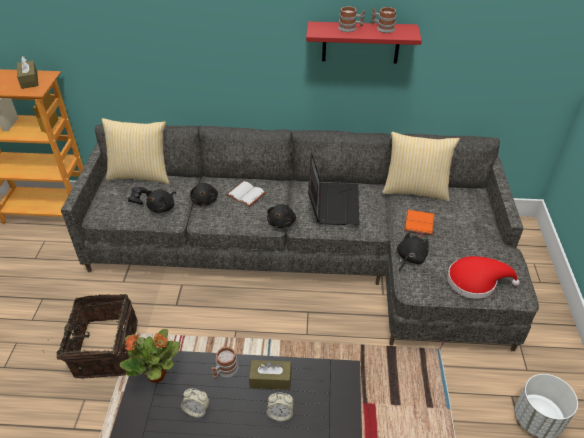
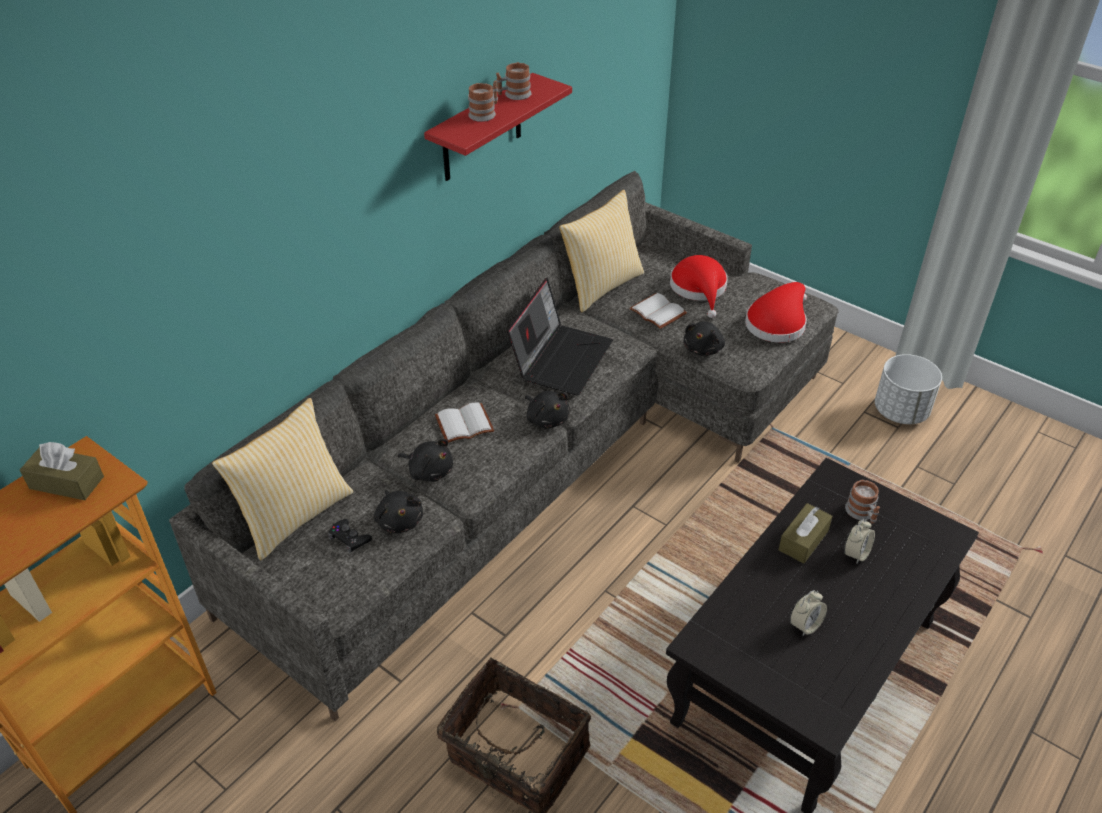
camera: 55 degrees left, 0 degrees up
potted plant [120,329,180,383] -> none
mug [212,347,238,379] -> mug moved to [845,480,880,524]
laptop [308,153,360,225] -> laptop turned 75 degrees clockwise [507,278,613,396]
black plush toy [397,231,429,271] -> black plush toy turned 135 degrees counterclockwise [683,321,725,356]
orange book [404,210,435,235] -> white book [629,293,687,329]
none -> red hat [670,255,728,318]

